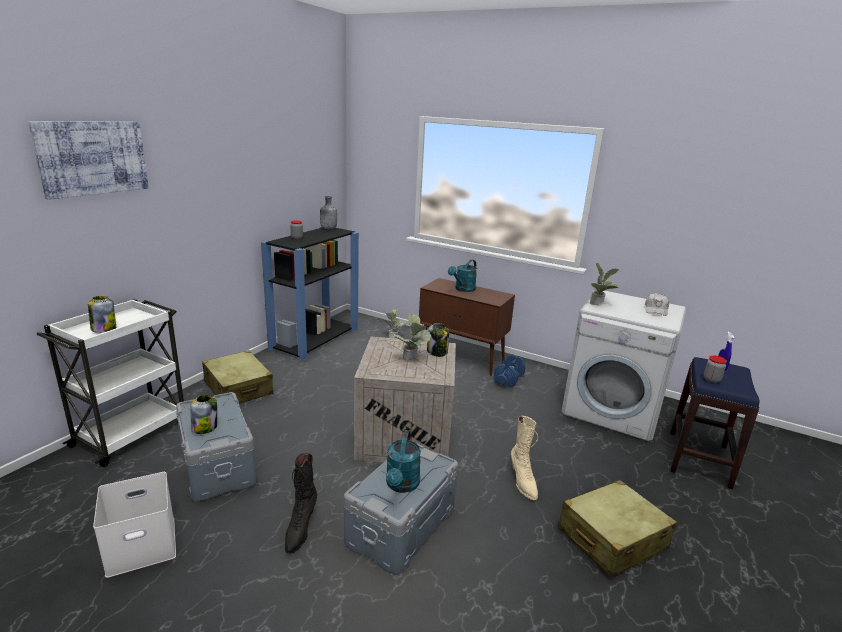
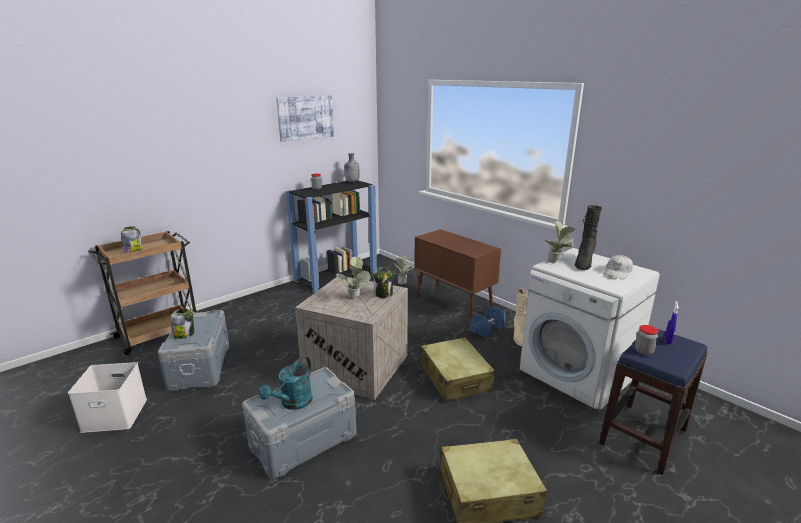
camera: 20 degrees right, 0 degrees up
picture [28,121,149,200] -> picture moved to [276,95,334,142]
white cart [36,299,184,467] -> brown cart [88,231,197,355]
beige suitcase [202,350,273,404] -> beige suitcase moved to [420,337,495,402]
black boot [285,453,317,554] -> black boot moved to [575,205,602,270]
turquoise watering can [448,260,477,292] -> none
beige boot [511,416,538,500] -> beige boot moved to [513,289,528,346]

